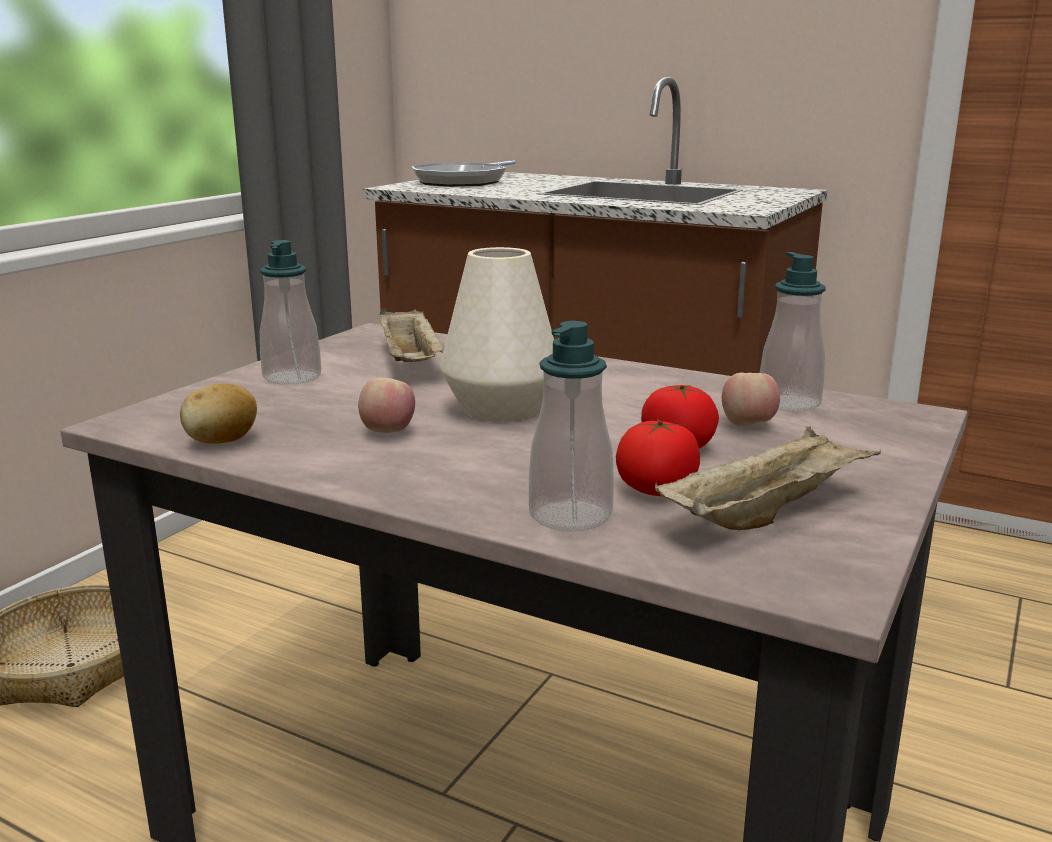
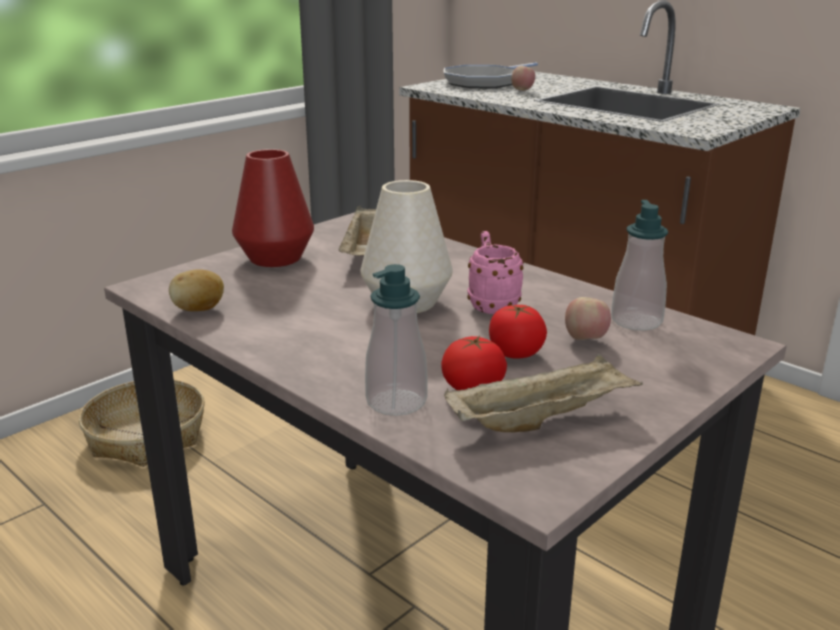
camera: 15 degrees right, 5 degrees up
soap dispenser [260,240,321,385] -> red vase [232,149,314,267]
apple [358,378,415,433] -> apple moved to [511,66,535,91]
none -> pink mug [467,231,524,314]

